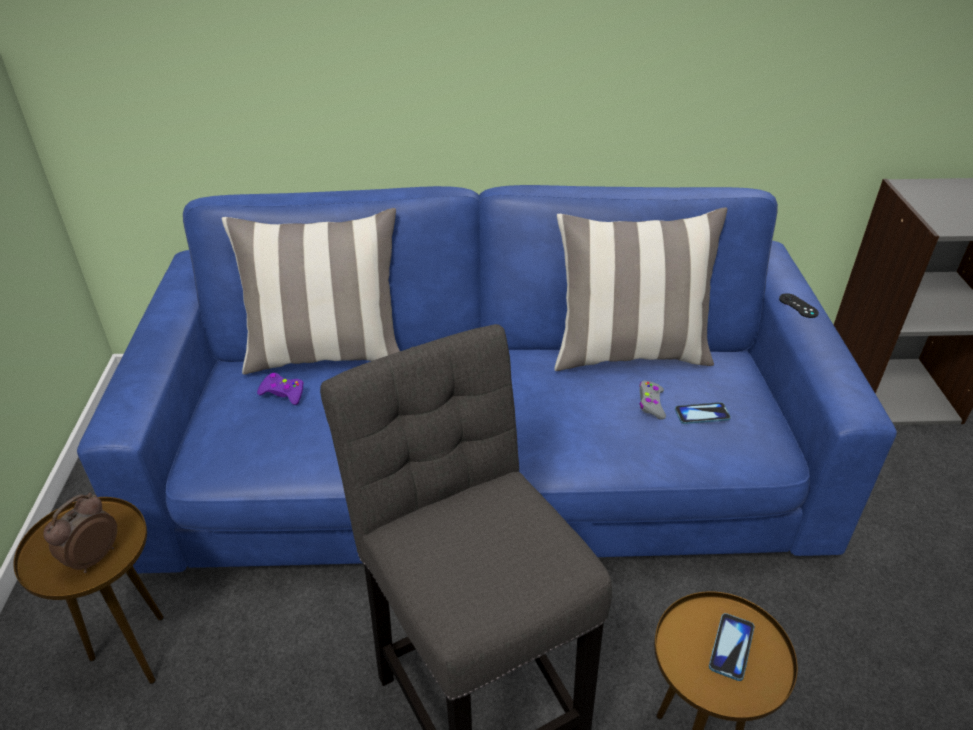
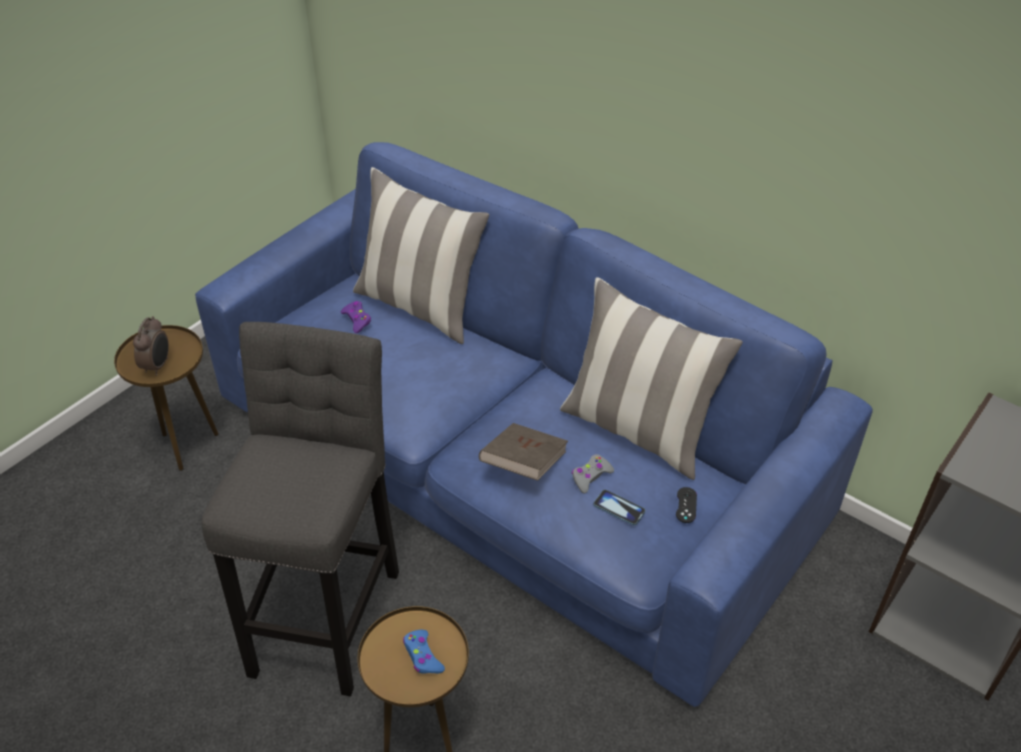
camera: 40 degrees right, 5 degrees up
alarm clock [43,492,117,573] -> alarm clock turned 120 degrees clockwise [133,316,169,376]
phone [709,613,755,681] -> blue game controller [403,630,445,674]
black game controller [779,293,819,318] -> black game controller moved to [676,487,697,523]
none -> brown book [479,423,568,481]

